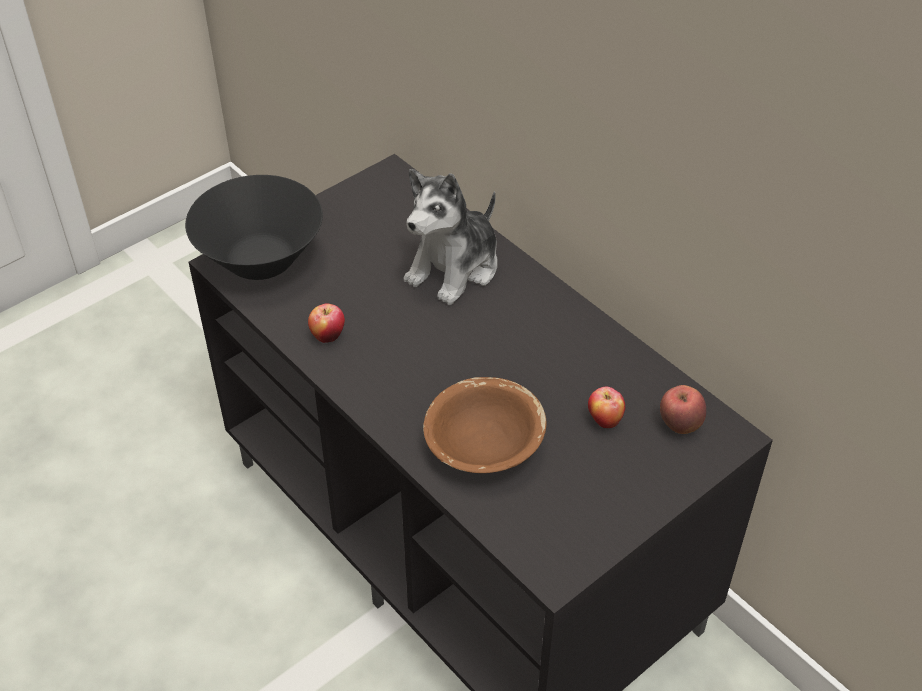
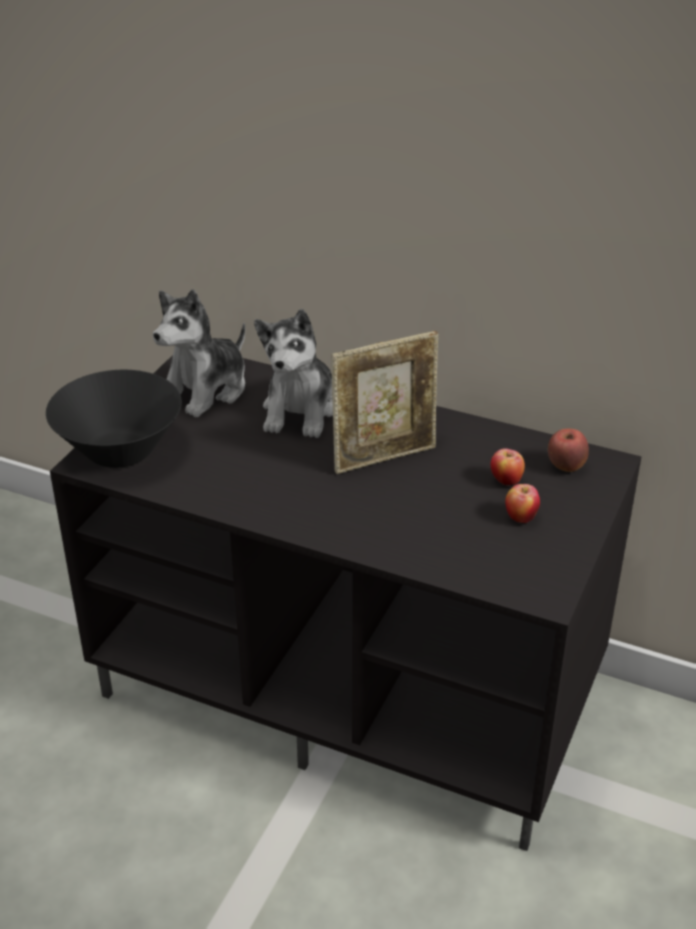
camera: 25 degrees left, 10 degrees down
apple [308,303,345,343] -> apple moved to [505,484,540,523]
brown bowl [423,377,546,473] -> none
none -> plush toy [153,289,246,417]
none -> picture frame [331,331,438,474]

